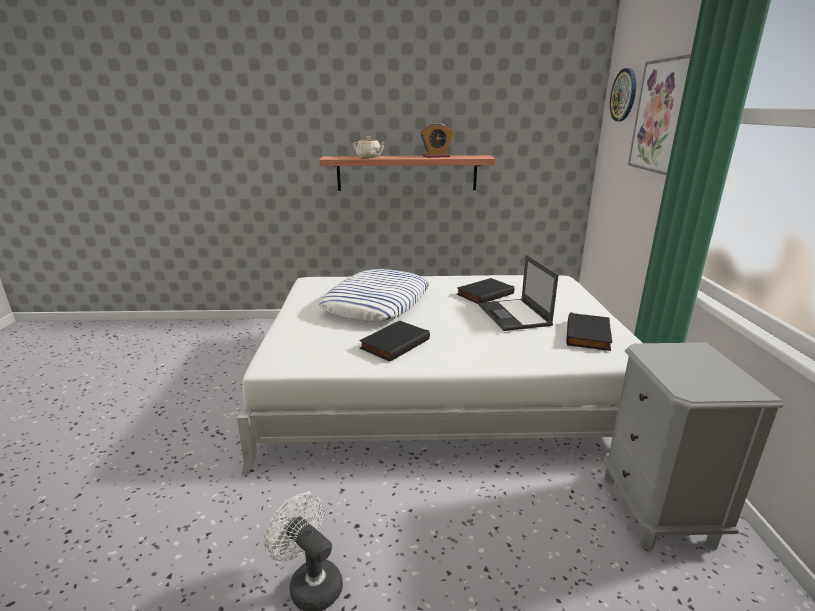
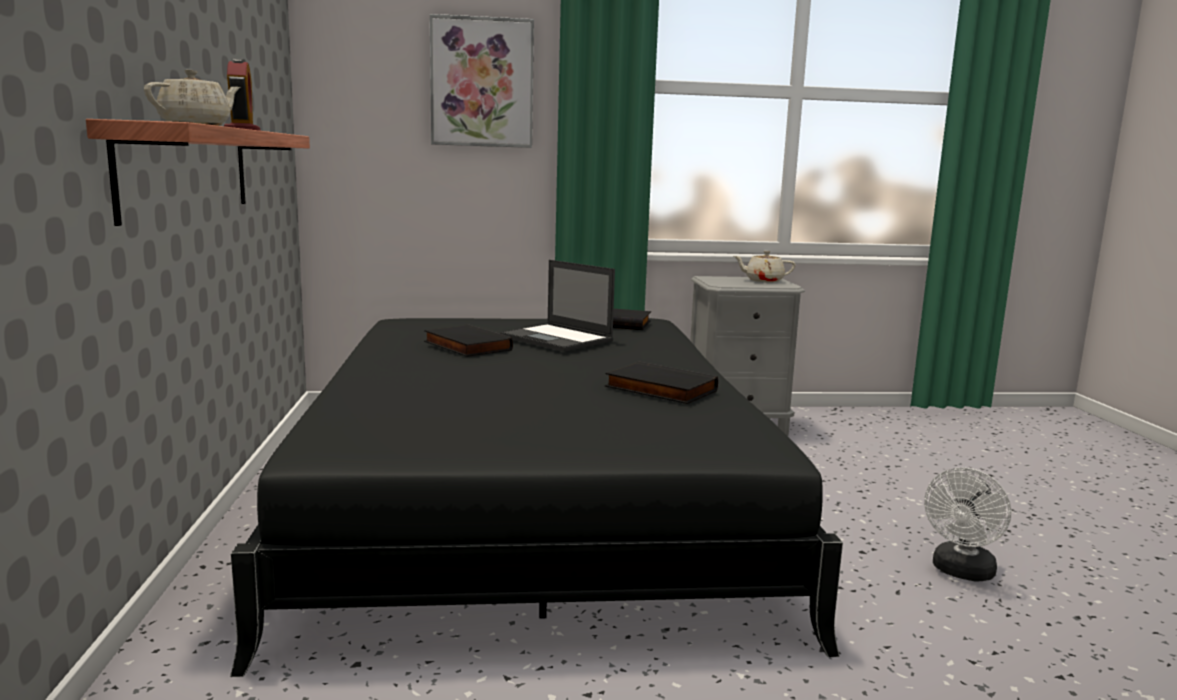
camera: 95 degrees left, 10 degrees down
white bed [237,275,642,474] -> black bed [230,318,843,677]
pillow [319,269,430,322] -> none
laptop [479,255,559,331] -> laptop turned 60 degrees clockwise [500,260,615,352]
wall clock [610,68,636,121] -> none
none -> beige teapot [734,251,796,282]

